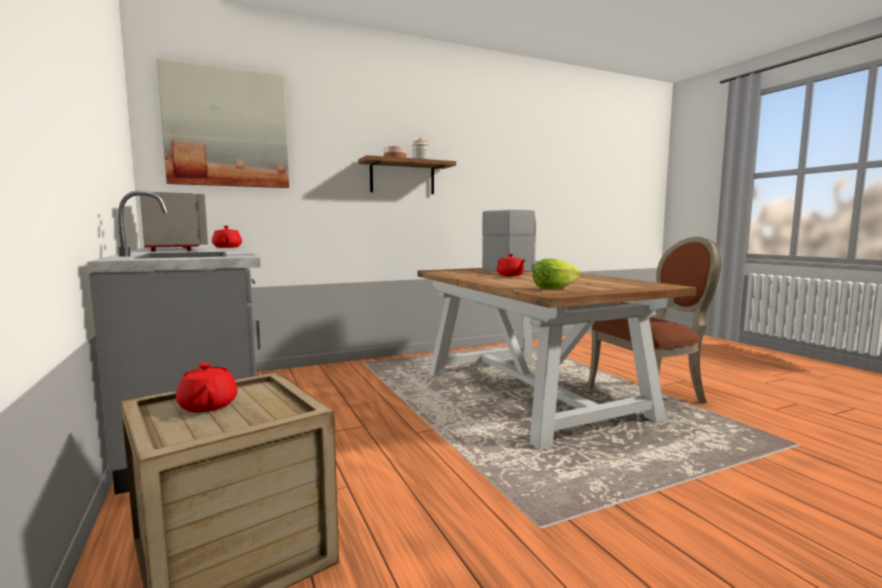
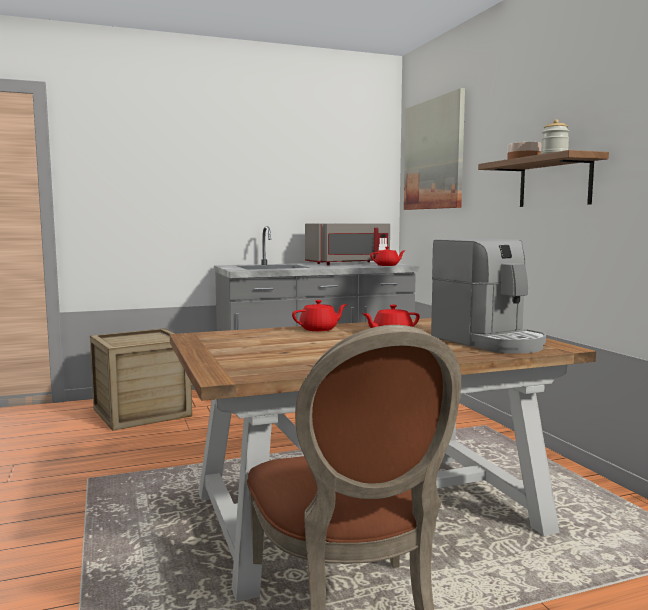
camera: 95 degrees right, 0 degrees up
red teapot [176,361,237,413] -> red teapot moved to [292,300,347,331]
lettuce [533,259,581,289] -> none

